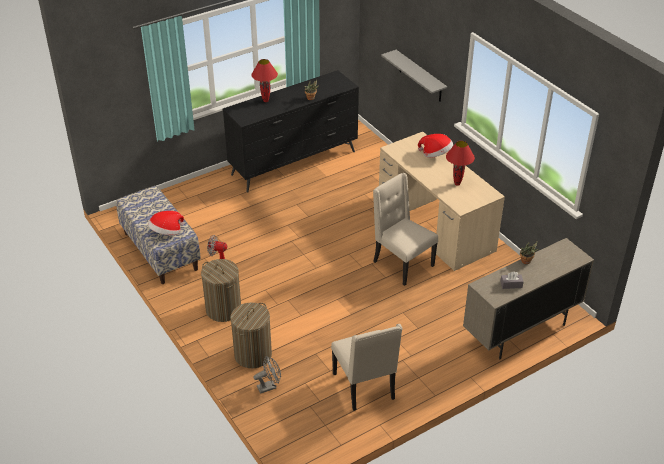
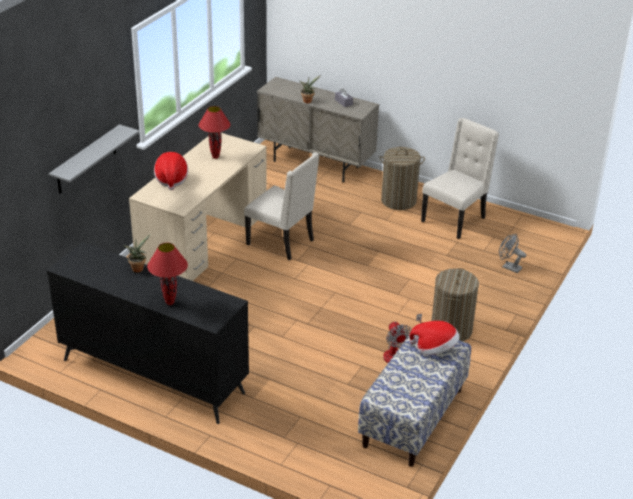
camera: 120 degrees left, 5 degrees down
laundry basket [230,303,272,368] -> laundry basket moved to [379,147,425,210]
beige chair [373,173,438,286] -> beige chair turned 75 degrees counterclockwise [244,152,320,260]

